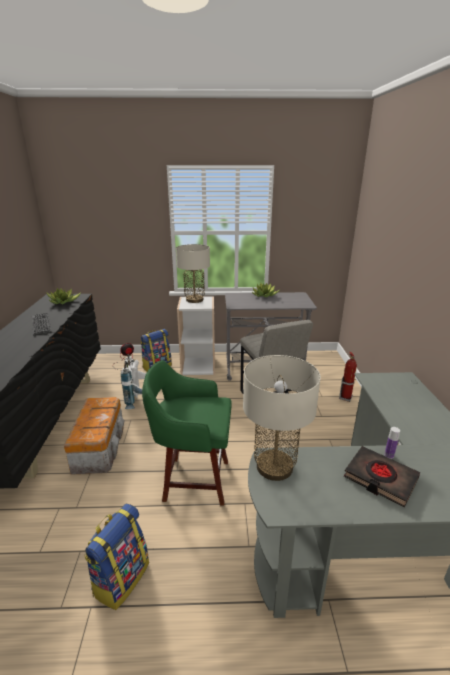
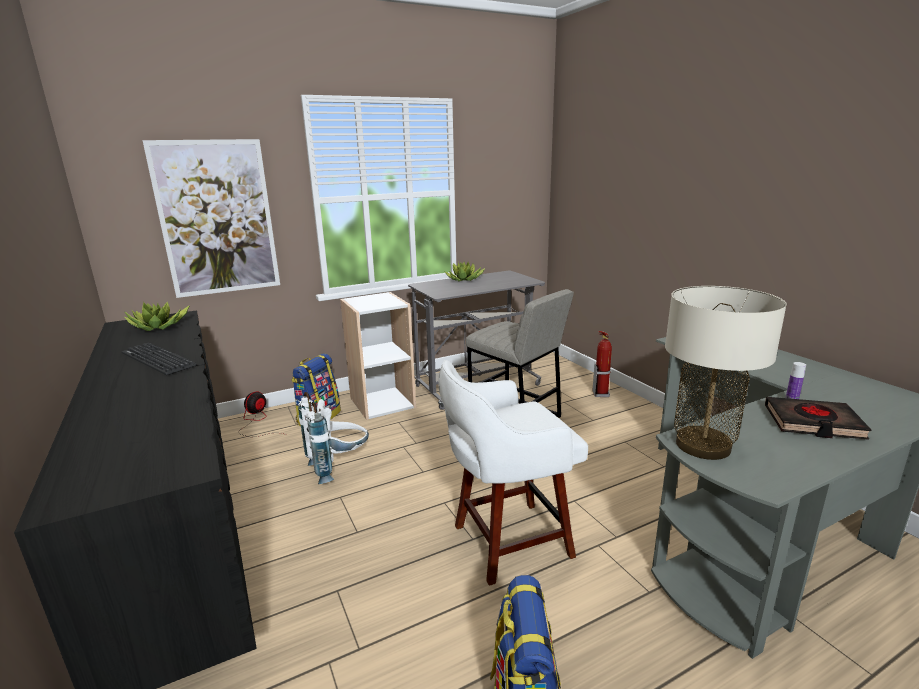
camera: 25 degrees left, 5 degrees down
storage box [64,397,125,475] -> none
green stool [142,360,232,506] -> white stool [438,360,588,586]
table lamp [176,244,210,303] -> none
none -> picture [142,139,280,298]

